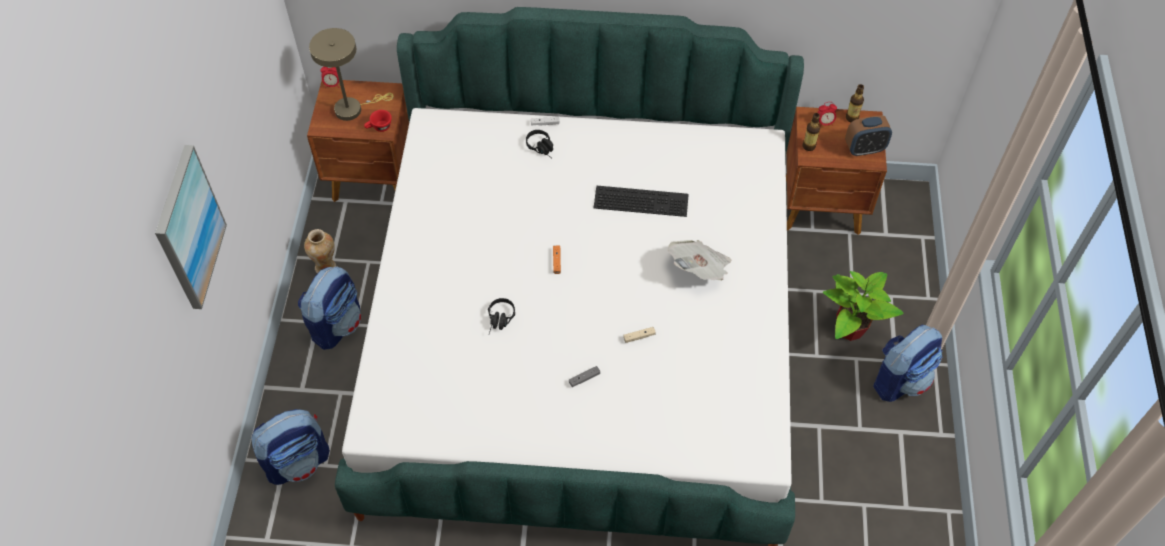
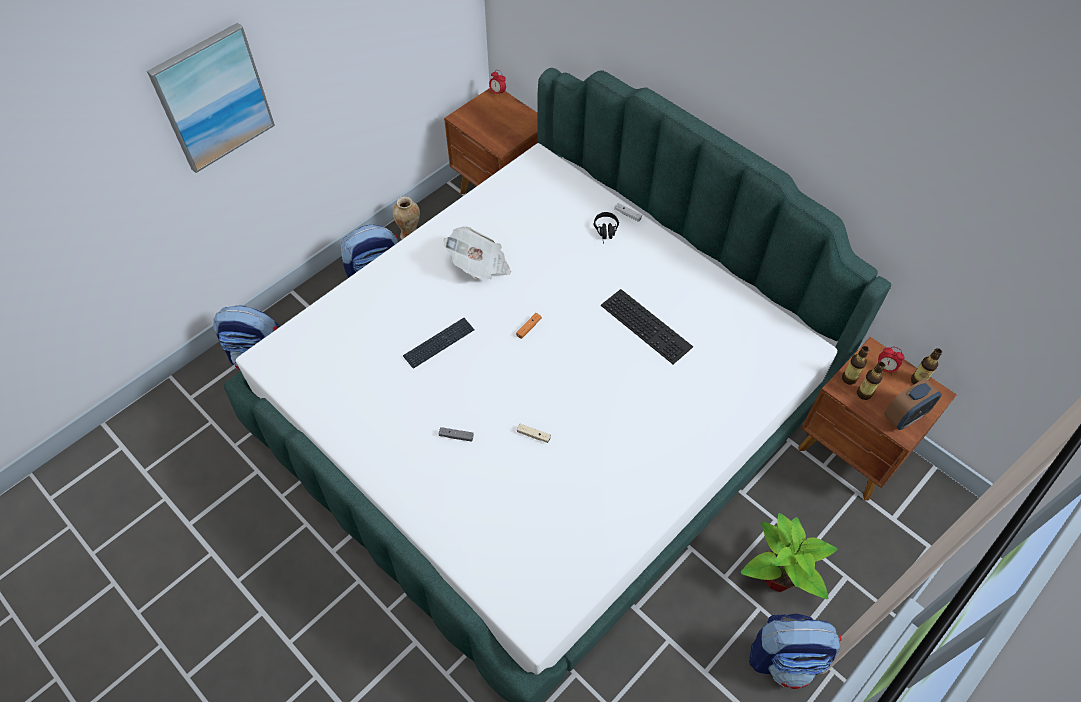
camera: 40 degrees right, 0 degrees up
beige table lamp [309,28,394,121] -> none
red cup [364,110,392,132] -> none
black headphones [488,298,515,334] -> keyboard [403,318,475,369]
newspaper [668,240,731,280] -> newspaper moved to [443,227,511,279]
alarm clock [845,115,892,156] -> alarm clock turned 60 degrees counterclockwise [884,378,942,430]
none -> bottle [857,362,885,400]

